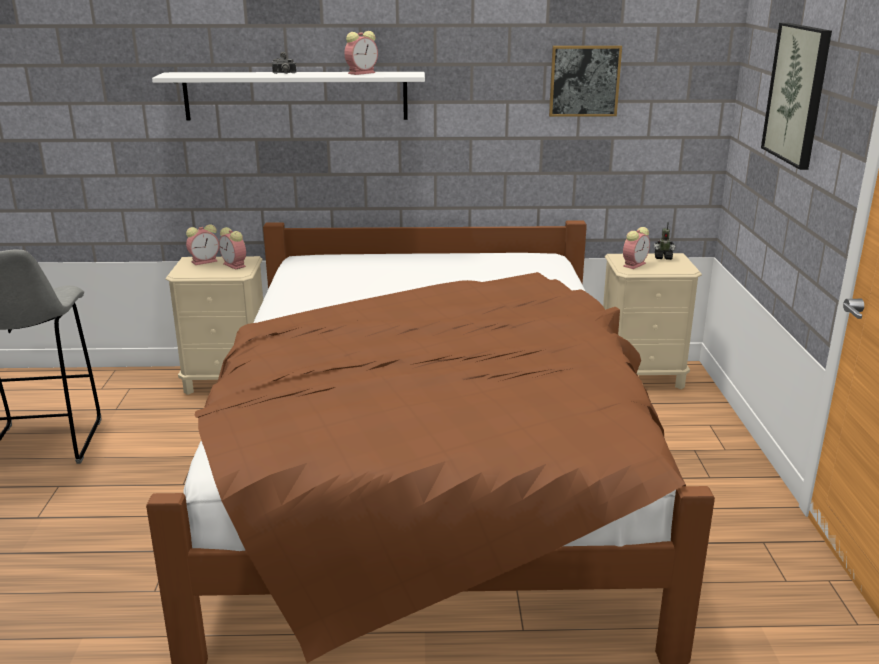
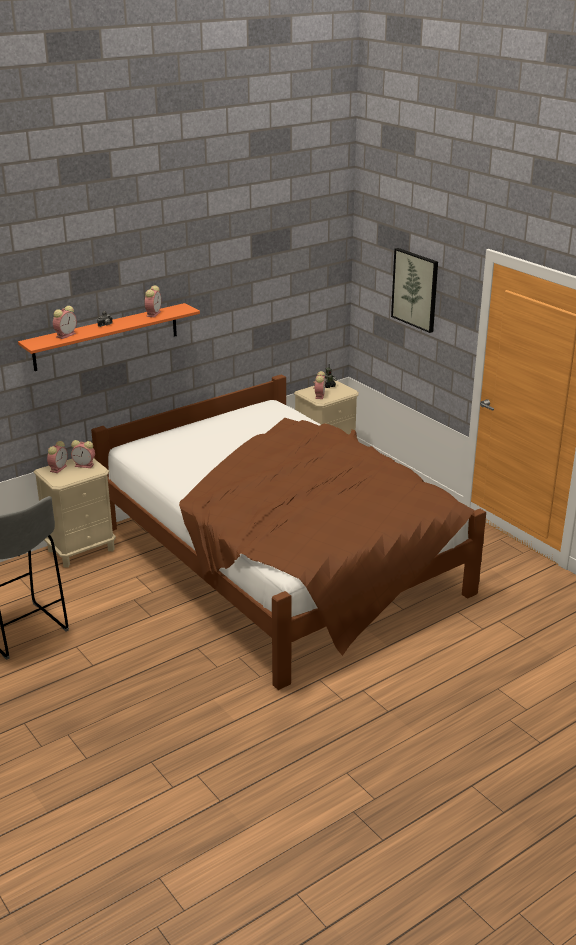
camera: 35 degrees left, 5 degrees up
white shelf [152,72,425,121] -> orange shelf [18,303,200,371]
picture [549,45,622,117] -> none
none -> alarm clock [53,306,77,339]

